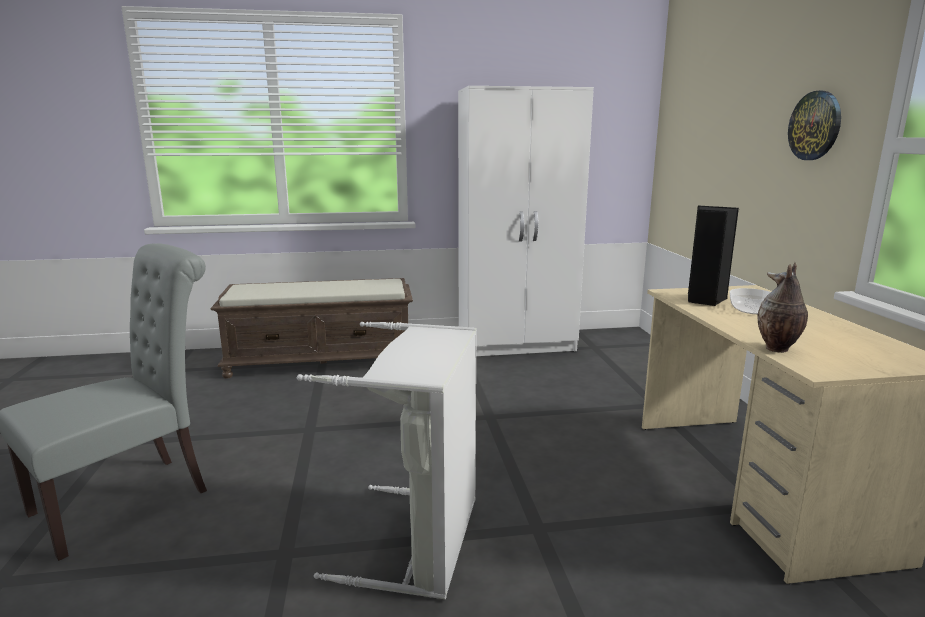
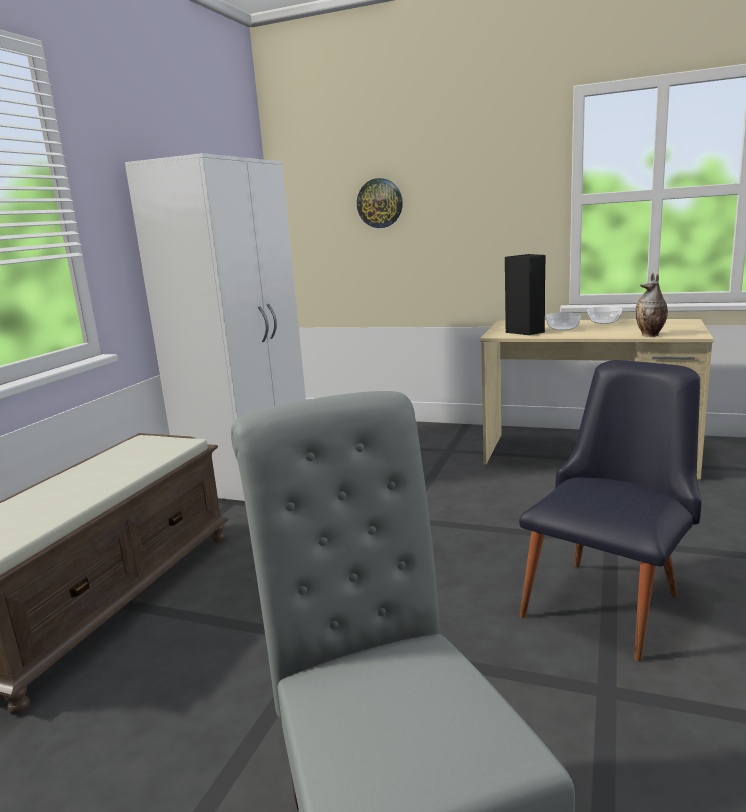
camera: 60 degrees left, 0 degrees up
grey laundry basket [297,322,477,600] -> black chair [519,360,702,661]
wall clock [788,91,841,160] -> wall clock moved to [357,178,403,228]
none -> bowl [587,307,622,324]

